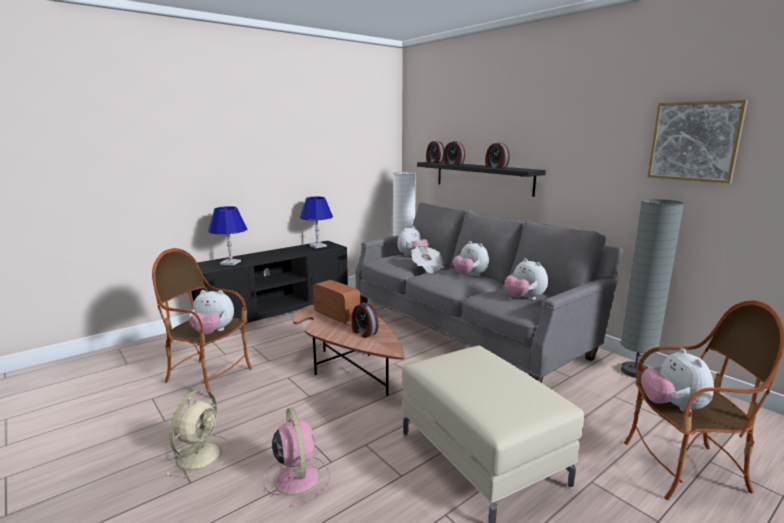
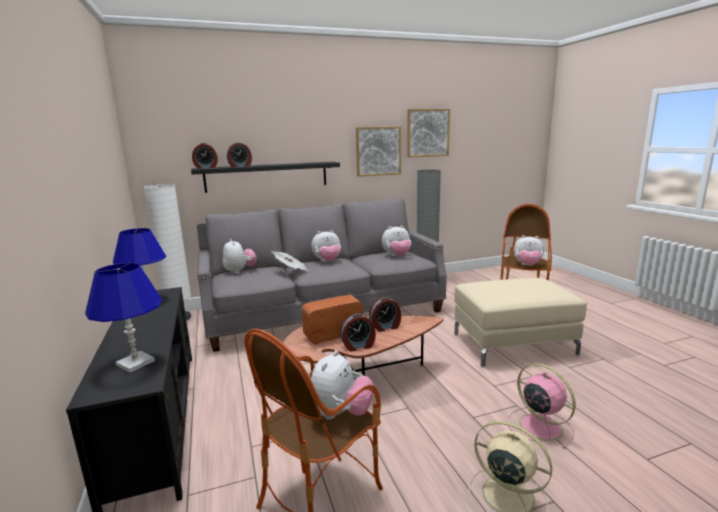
camera: 70 degrees left, 0 degrees up
pink fan [262,408,330,507] -> pink fan turned 60 degrees clockwise [508,363,576,449]
alarm clock [485,142,510,168] -> alarm clock moved to [340,313,376,352]
none -> picture [356,126,401,177]

